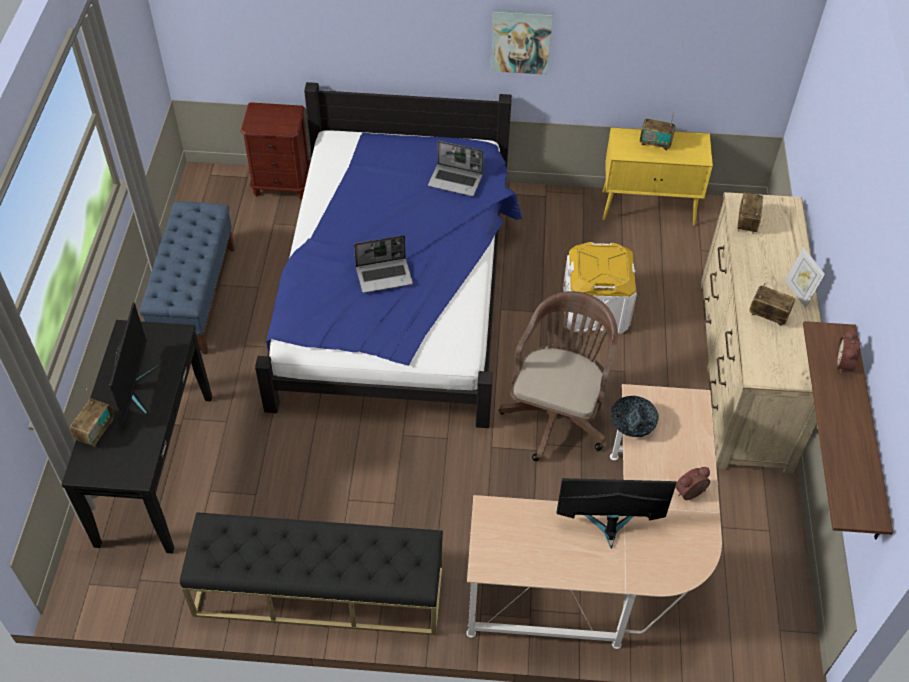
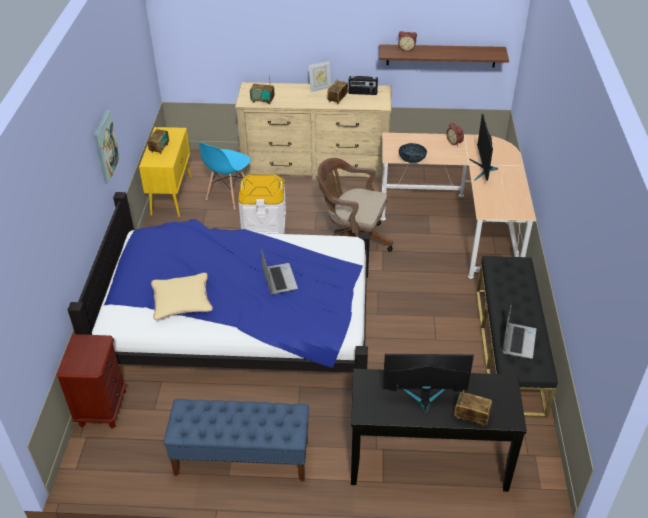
camera: 90 degrees left, 10 degrees down
laptop [428,141,484,196] -> laptop moved to [502,304,536,359]
none -> beige pillow [151,273,213,320]
none -> blue chair [199,143,251,210]
none -> radio [348,76,378,95]

